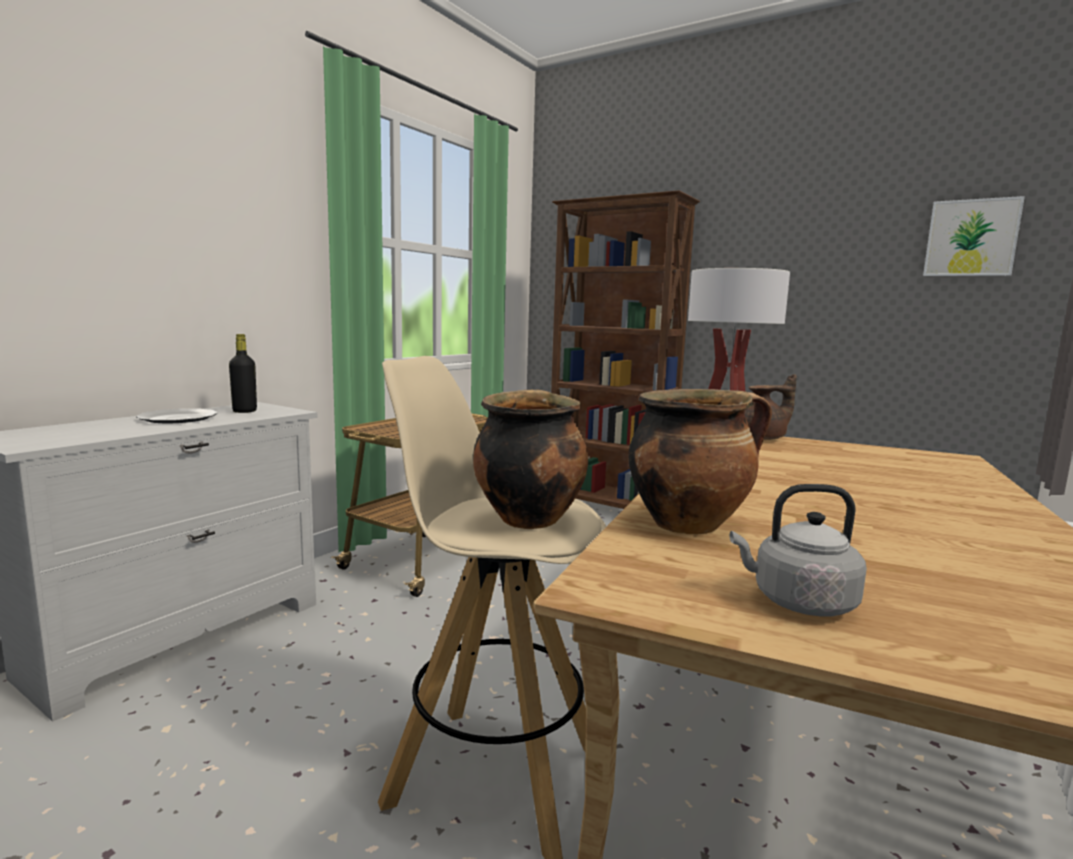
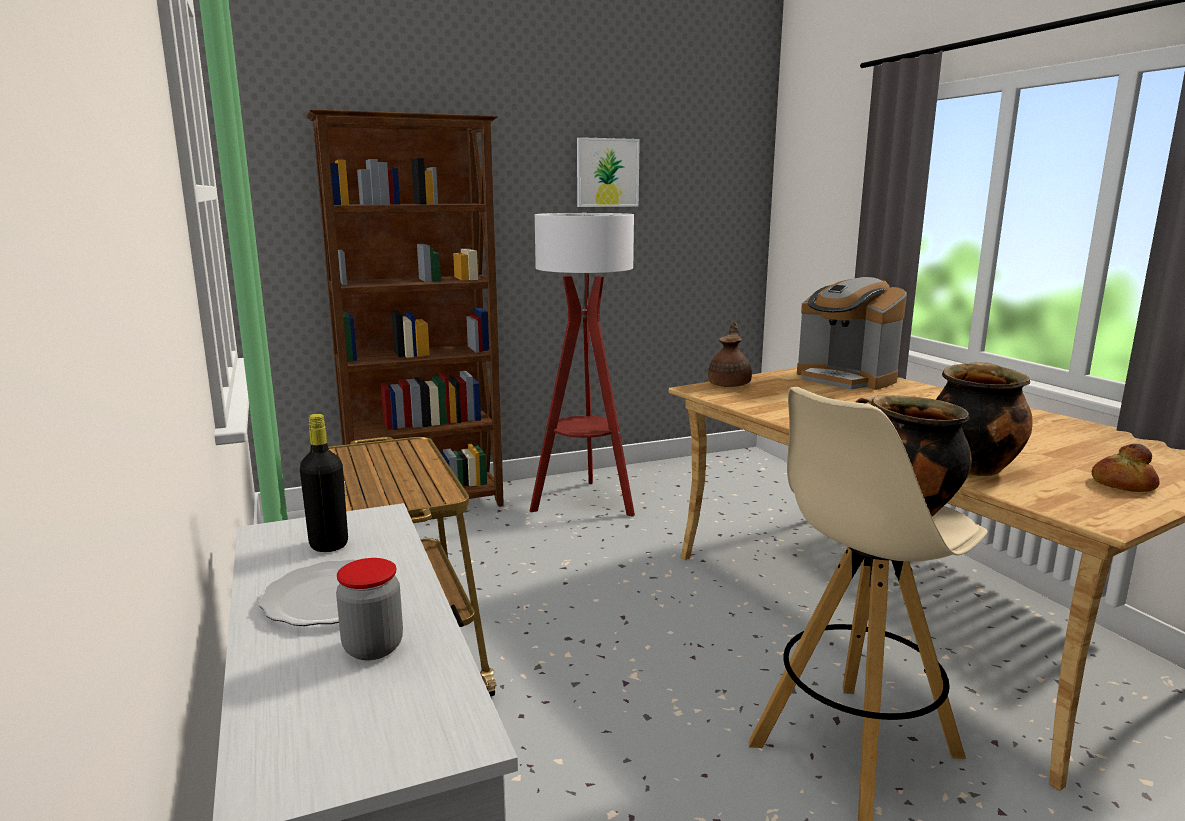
camera: 55 degrees left, 5 degrees up
grey kettle [730,484,867,616] -> bread [1092,444,1160,492]
picture [923,196,1025,276] -> picture moved to [577,137,640,207]
none -> jar [336,558,403,660]
none -> coffee machine [797,277,907,390]

